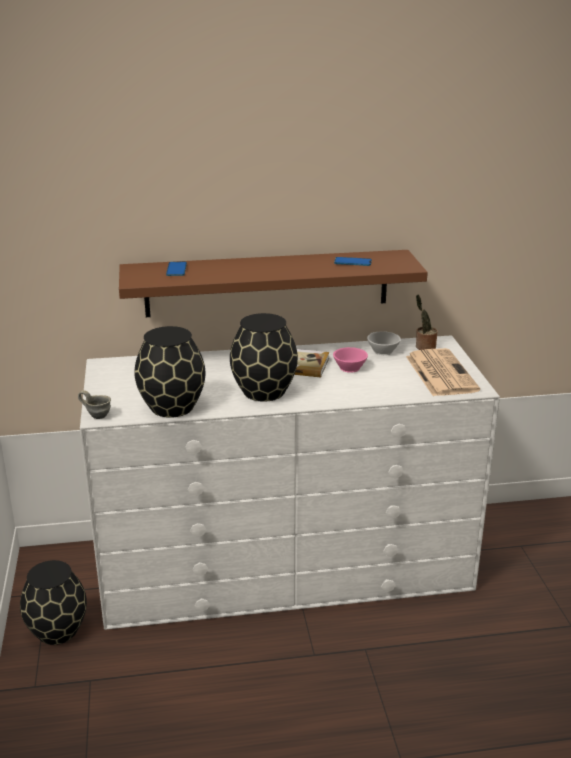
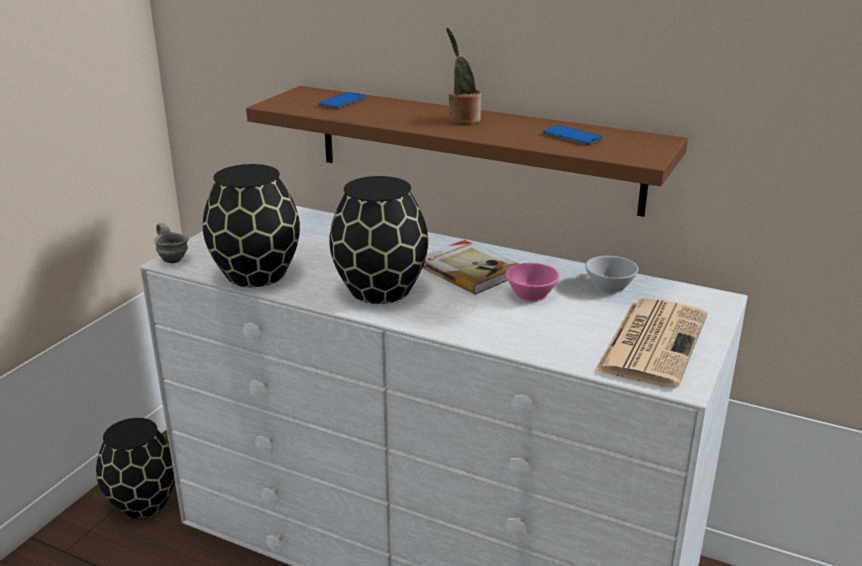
camera: 35 degrees right, 0 degrees up
potted plant [416,295,438,350] -> potted plant moved to [446,27,481,125]

